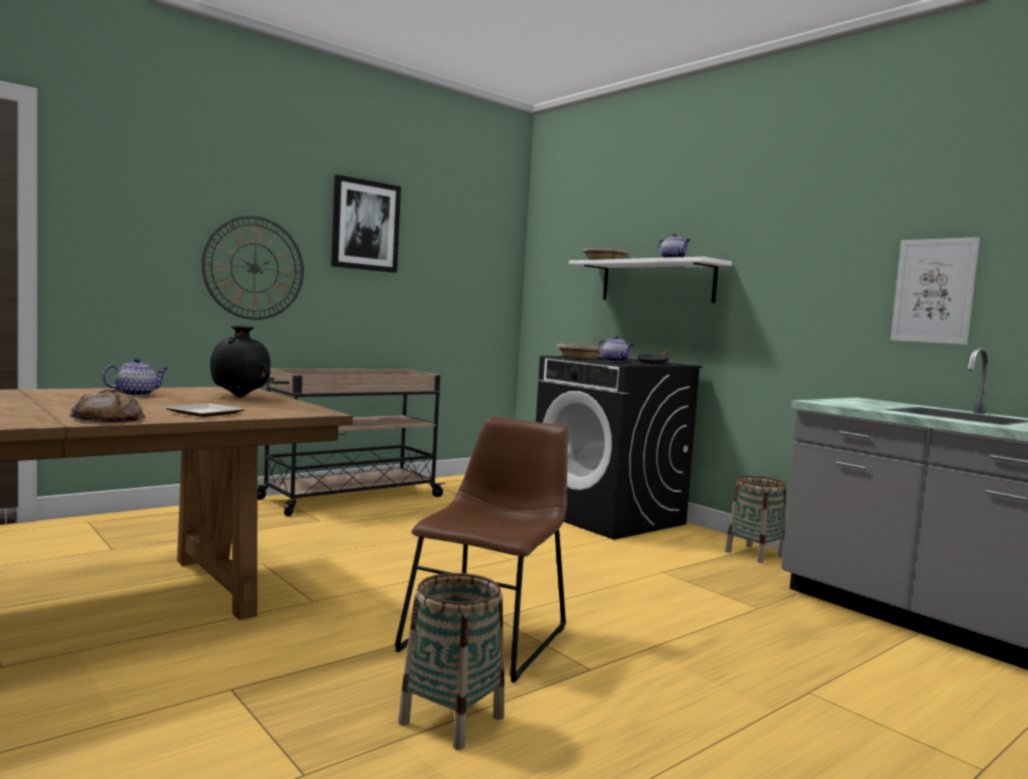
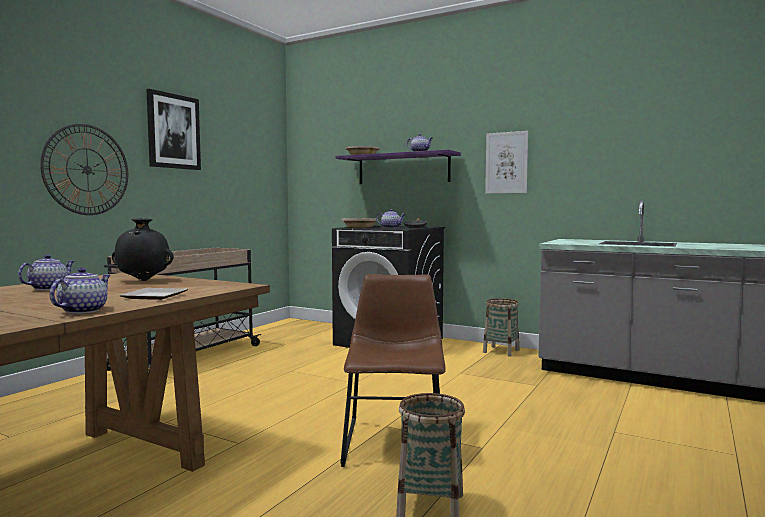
camera: 20 degrees left, 0 degrees up
bread [69,389,145,422] -> teapot [49,267,110,314]
white shelf [569,257,732,303] -> purple shelf [336,150,461,184]
picture [891,237,980,345] -> picture moved to [485,131,528,194]

